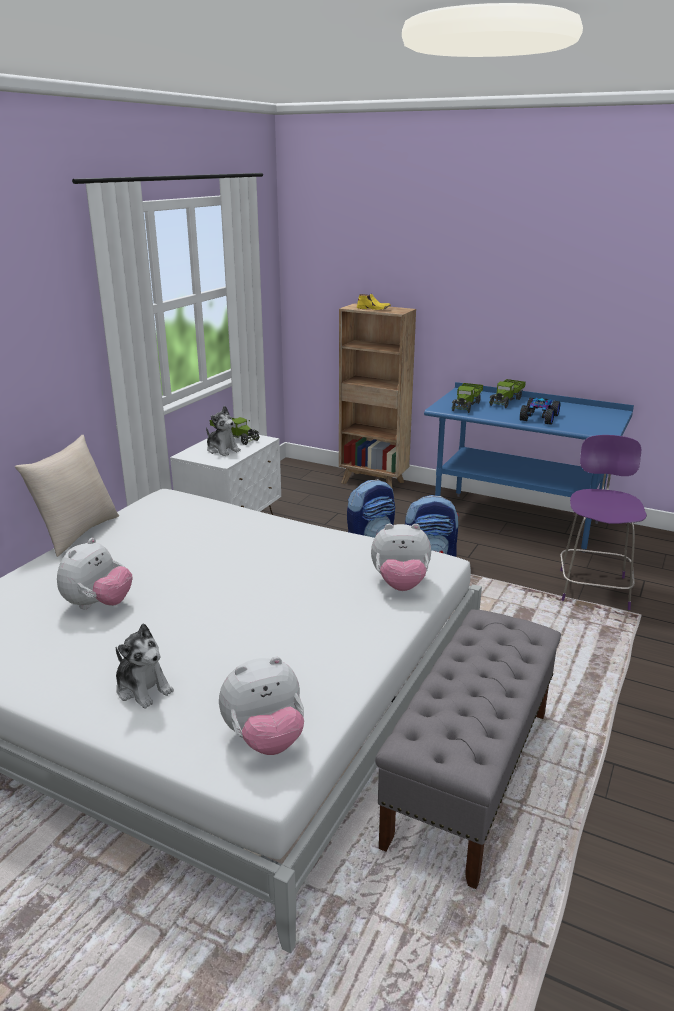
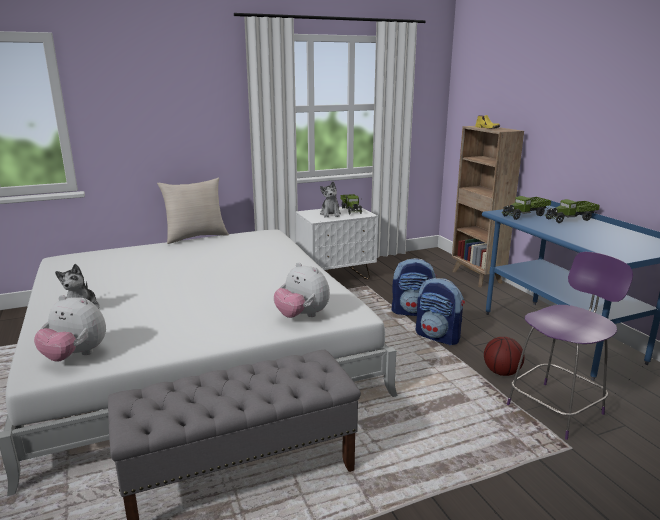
camera: 40 degrees right, 5 degrees down
plush toy [57,538,132,609] -> none
toy car [520,398,560,425] -> none
none -> basketball [484,337,525,376]

